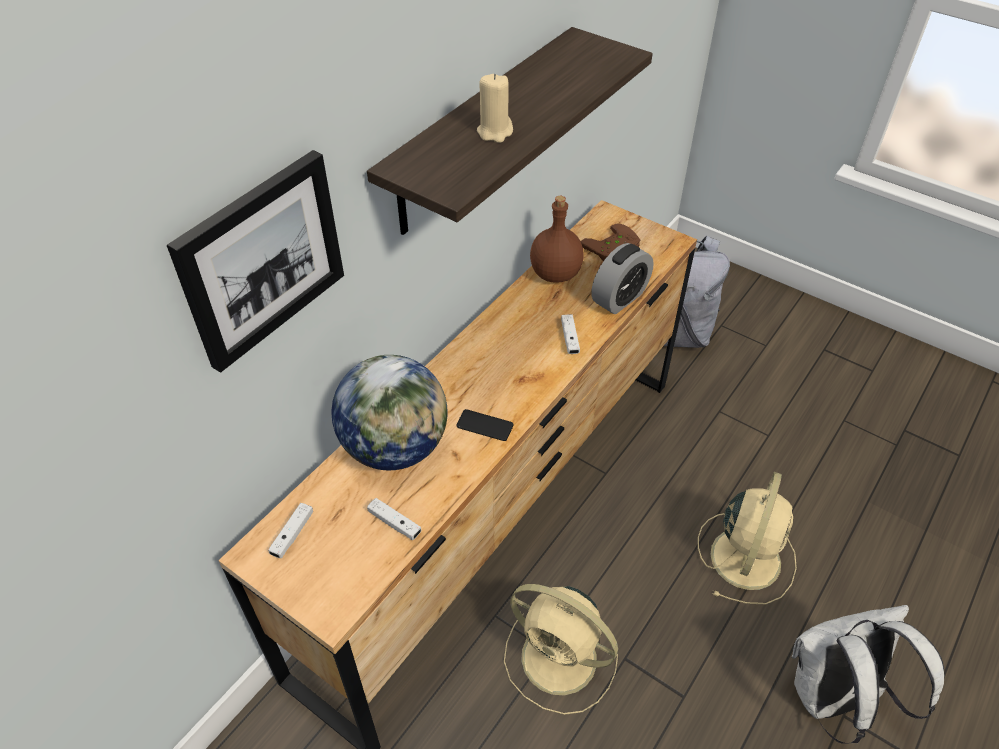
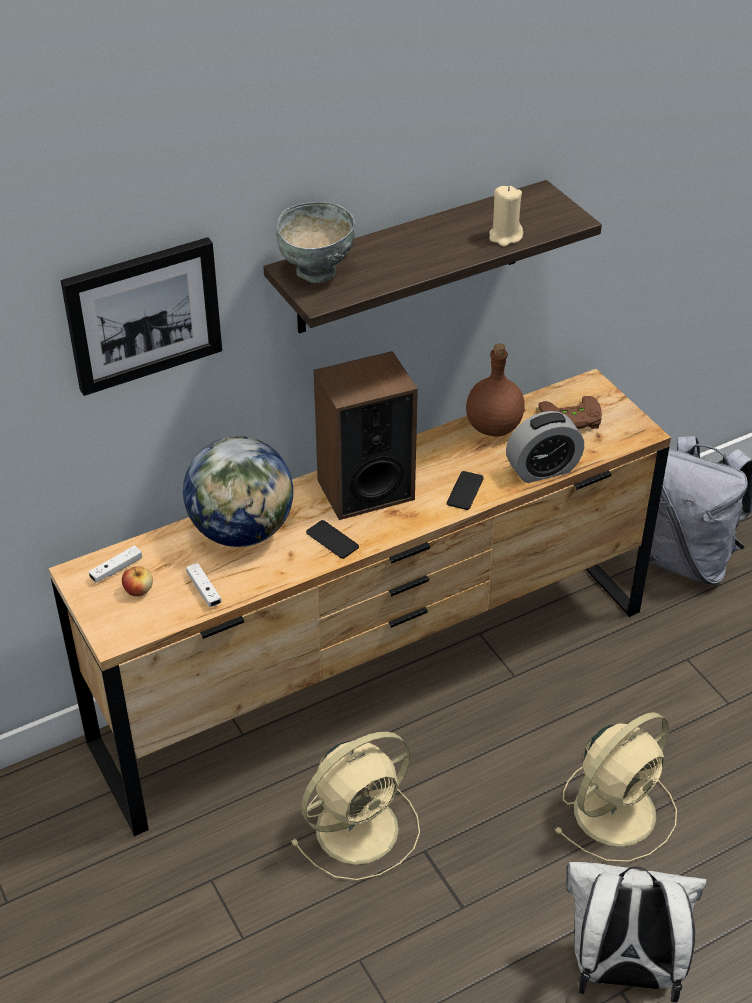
camera: 25 degrees right, 5 degrees down
beige candle [477,74,513,143] -> beige candle moved to [489,186,523,247]
beige fan [504,584,618,715] -> beige fan turned 90 degrees counterclockwise [291,732,420,881]
white game controller [561,314,580,354] -> phone [447,471,484,510]
none -> apple [122,566,153,596]
none -> grey bowl [276,202,355,283]
none -> speaker [314,351,418,520]

